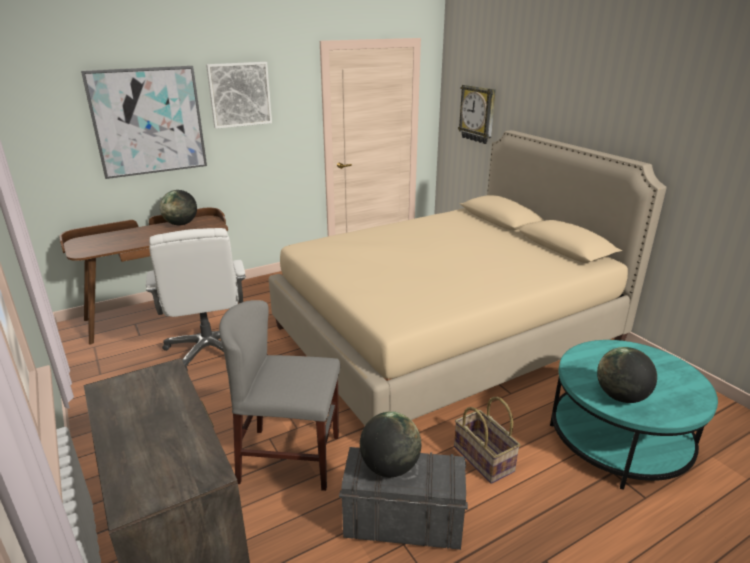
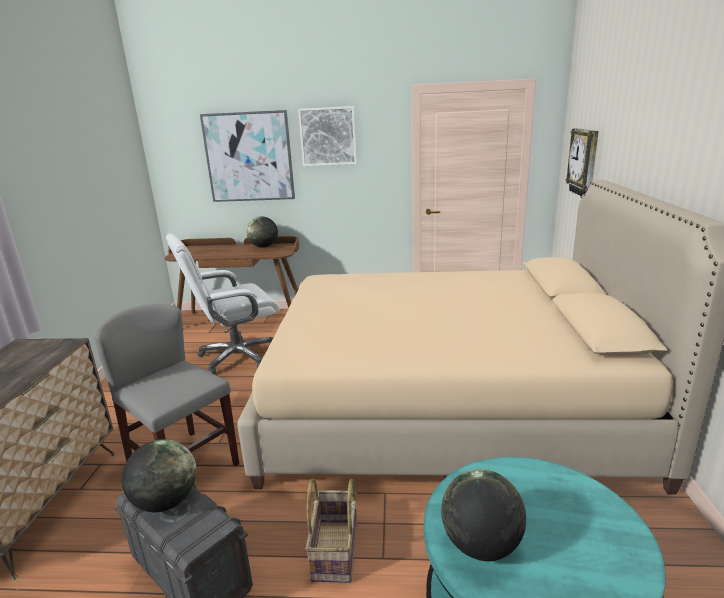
camera: 35 degrees right, 5 degrees down
white office chair [146,228,246,372] -> white office chair turned 45 degrees clockwise [166,233,280,374]

